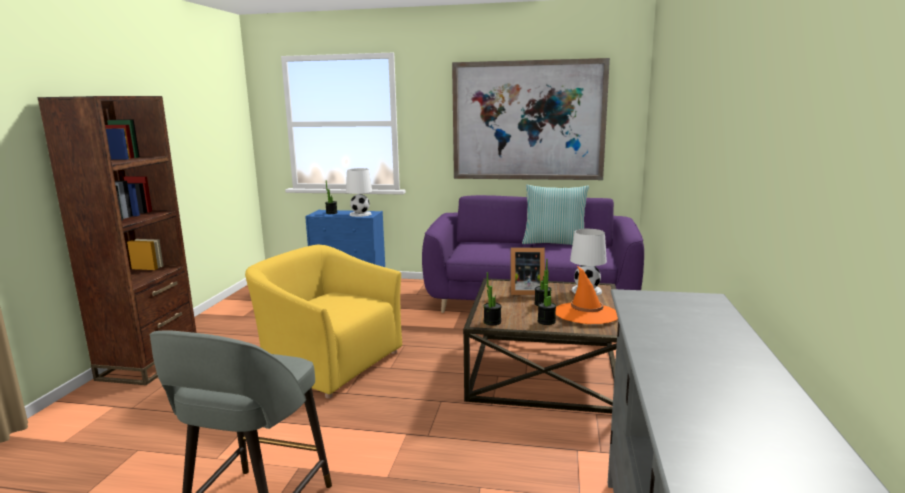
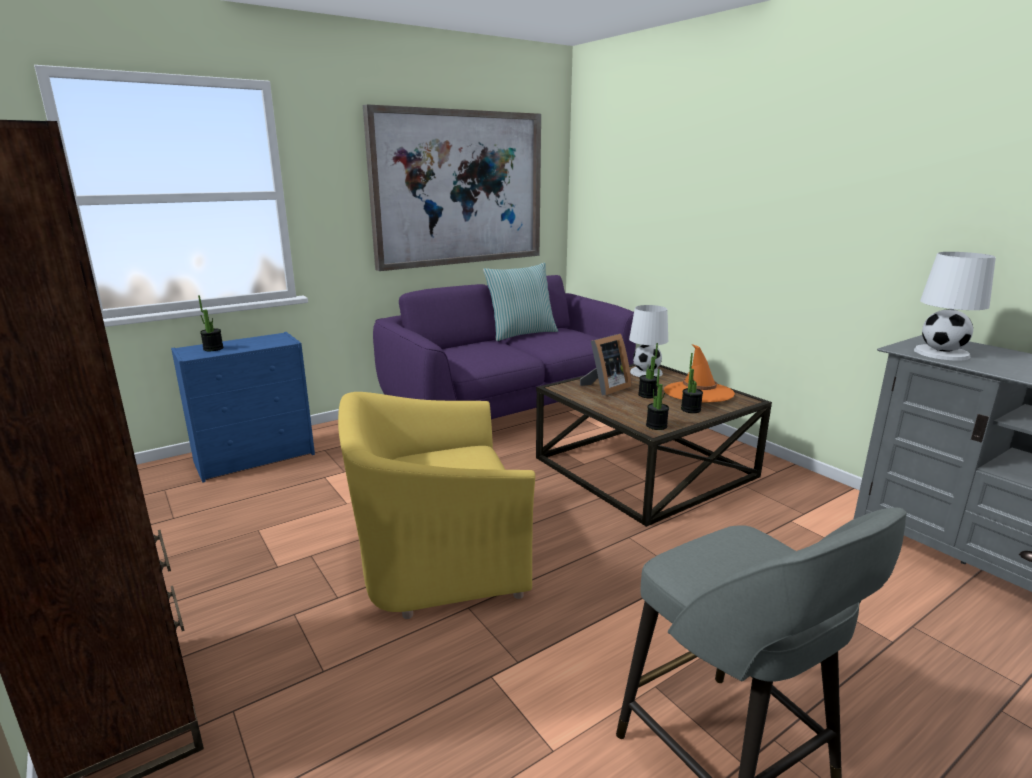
camera: 45 degrees left, 5 degrees up
white table lamp [346,168,372,217] -> white table lamp moved to [914,252,996,361]

